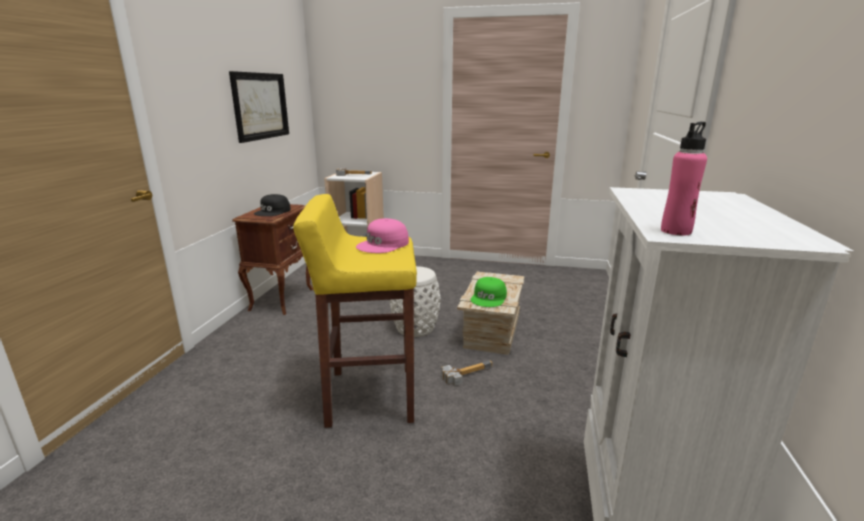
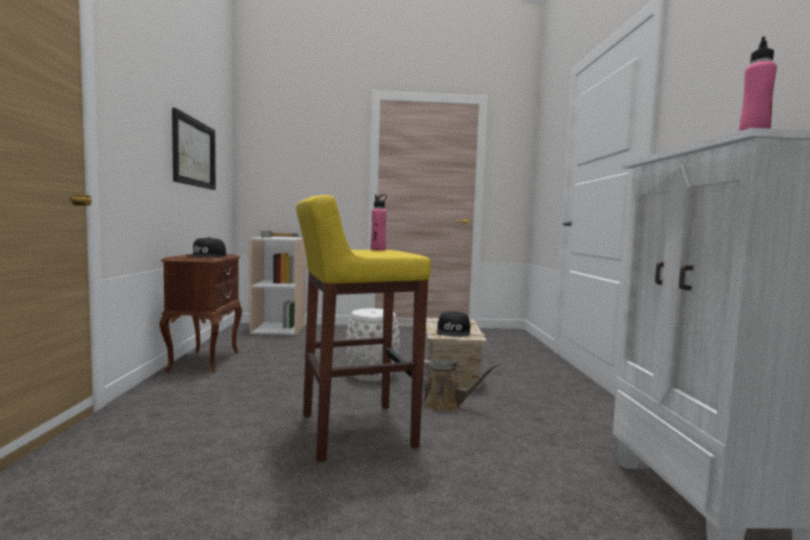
camera: 15 degrees left, 15 degrees down
pink cap [356,218,409,253] -> pink bottle [371,194,387,250]
hammer [441,361,493,386] -> brown watering can [422,360,500,412]
green cap [470,277,507,307] -> black cap [437,311,470,336]

